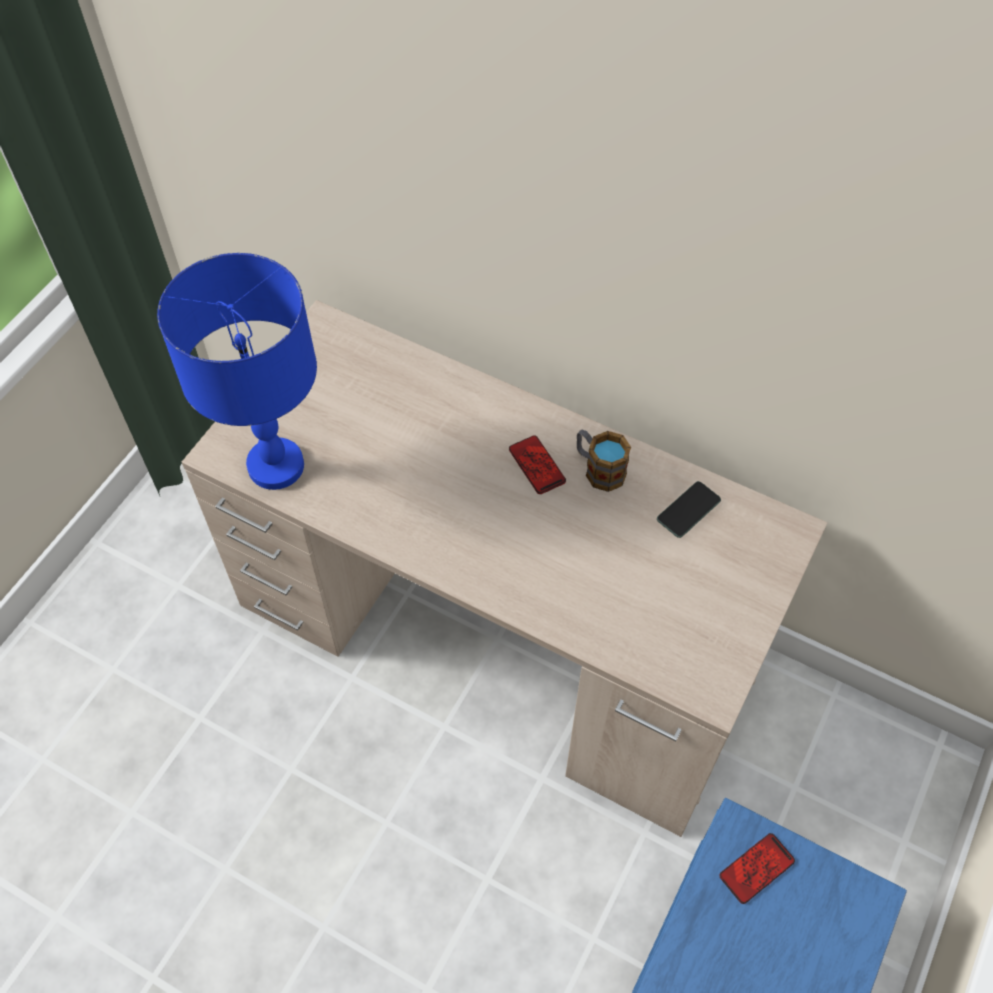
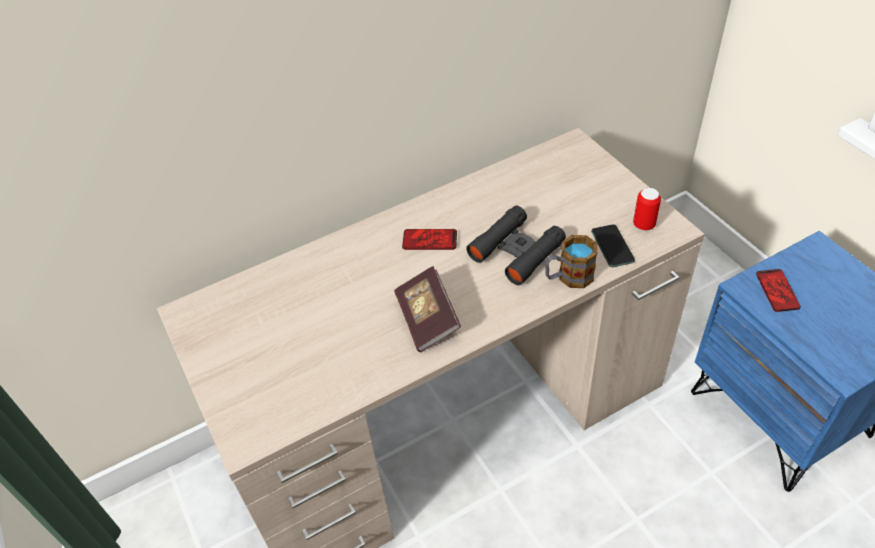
camera: 55 degrees left, 10 degrees down
blue table lamp [157,253,317,490] -> none
mug [577,429,631,492] -> mug moved to [545,235,598,288]
phone [657,481,721,538] -> phone moved to [591,224,635,267]
none -> book [394,266,461,352]
none -> black binoculars [466,206,566,285]
none -> can [633,188,661,231]

